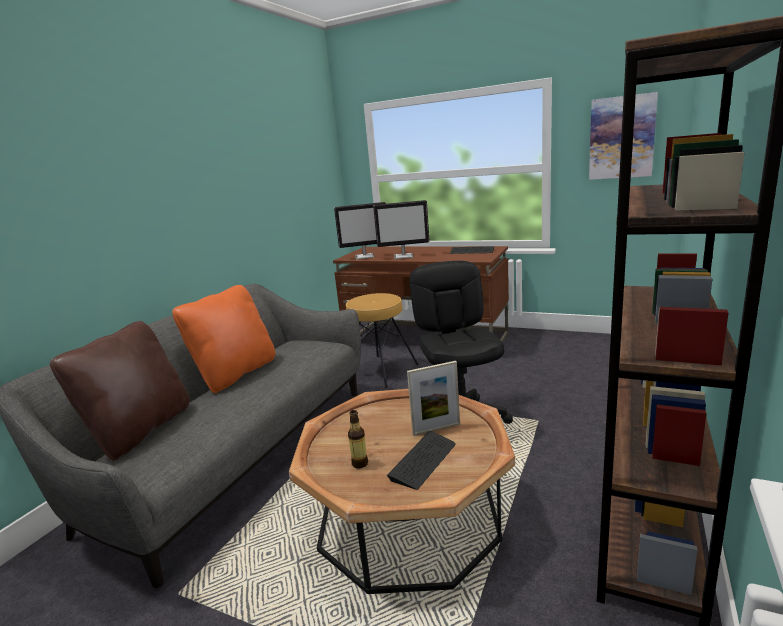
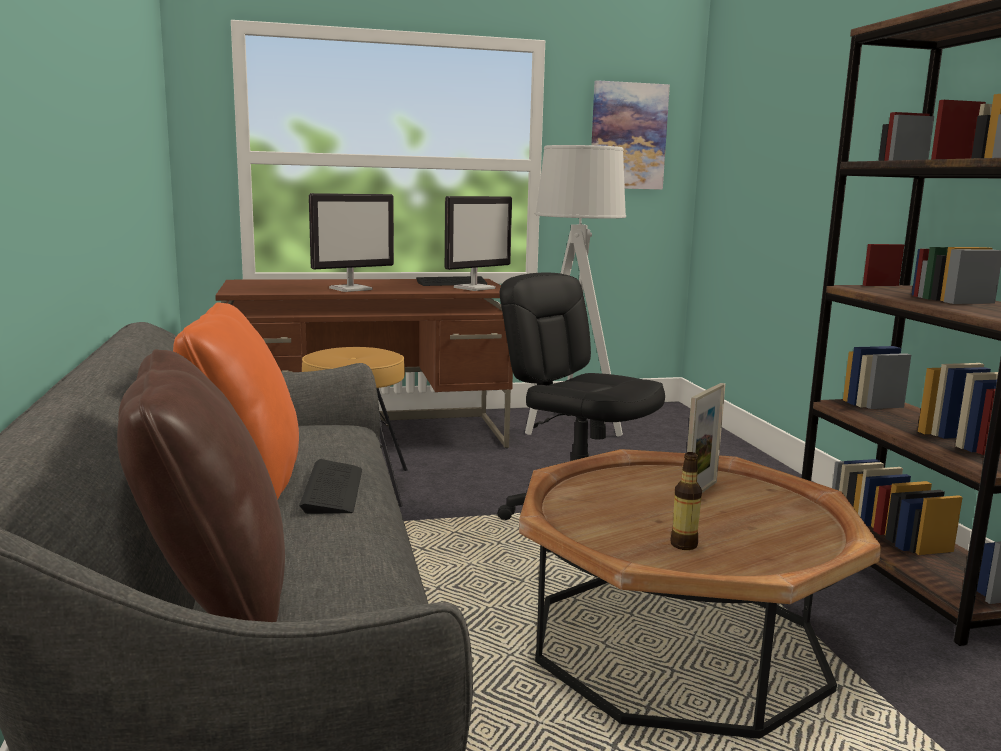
camera: 40 degrees left, 5 degrees down
monitor [334,202,386,260] -> monitor moved to [445,196,512,291]
keyboard [387,431,456,490] -> keyboard moved to [299,459,362,514]
none -> grey floor lamp [525,145,626,436]

